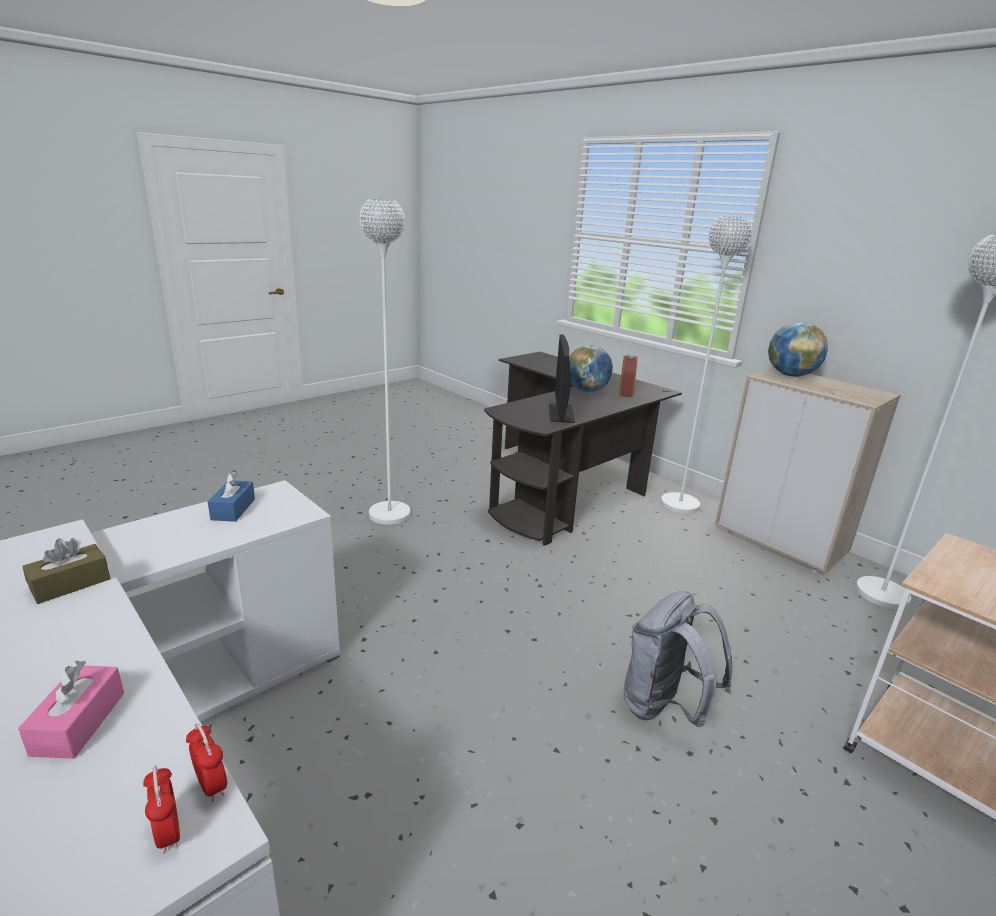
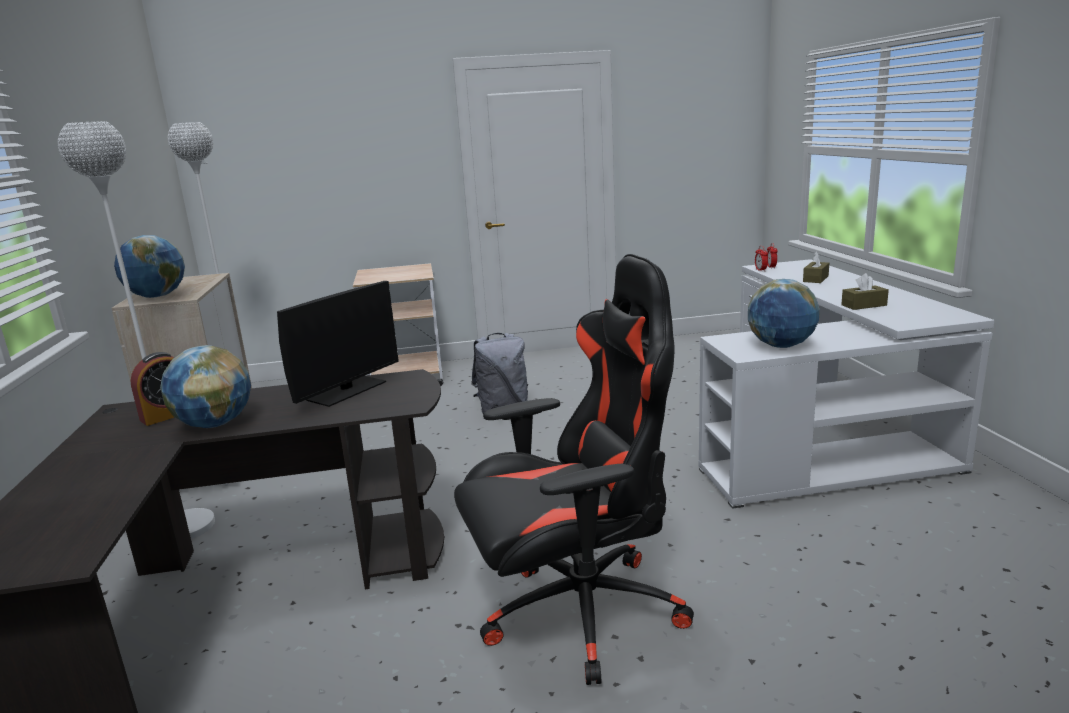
camera: 145 degrees left, 5 degrees down
pink tissue box [18,661,124,759] -> brown tissue box [803,252,829,283]
blue tissue box [208,472,255,522] -> globe [748,279,820,348]
white floor lamp [360,199,411,525] -> black office chair [454,254,694,685]

